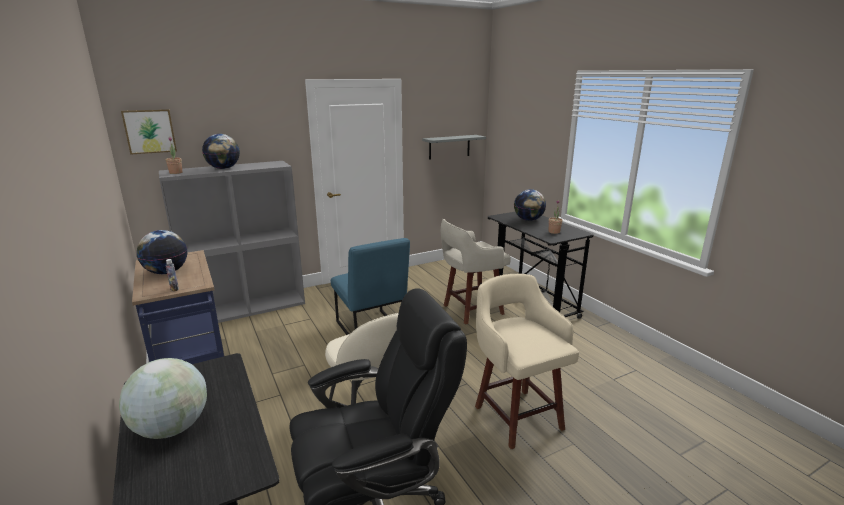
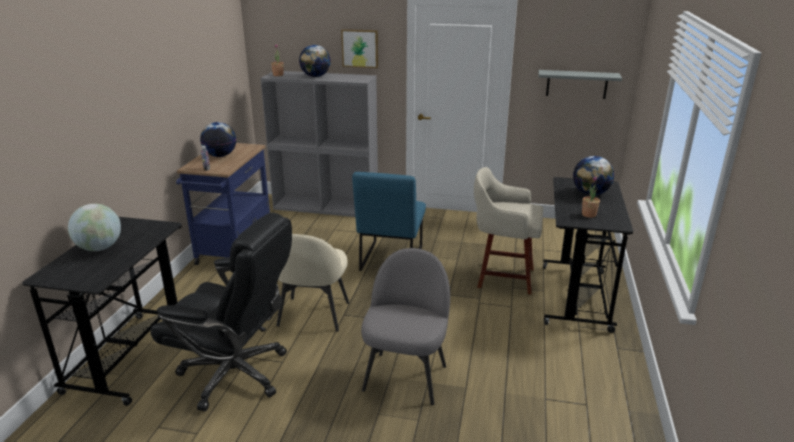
camera: 40 degrees right, 5 degrees up
picture [121,109,177,155] -> picture moved to [341,29,378,68]
beige stool [475,274,579,449] -> grey chair [361,248,450,405]

